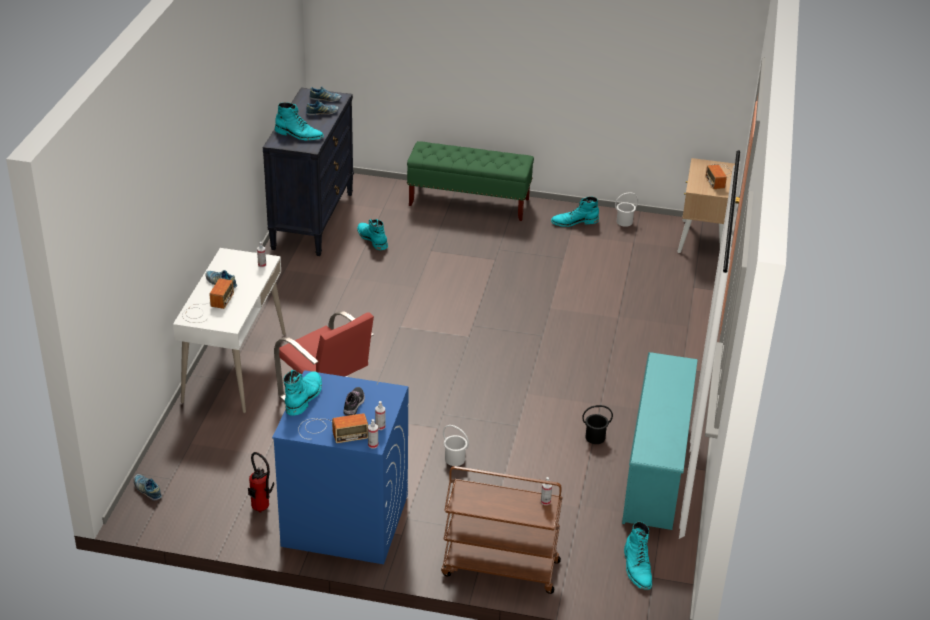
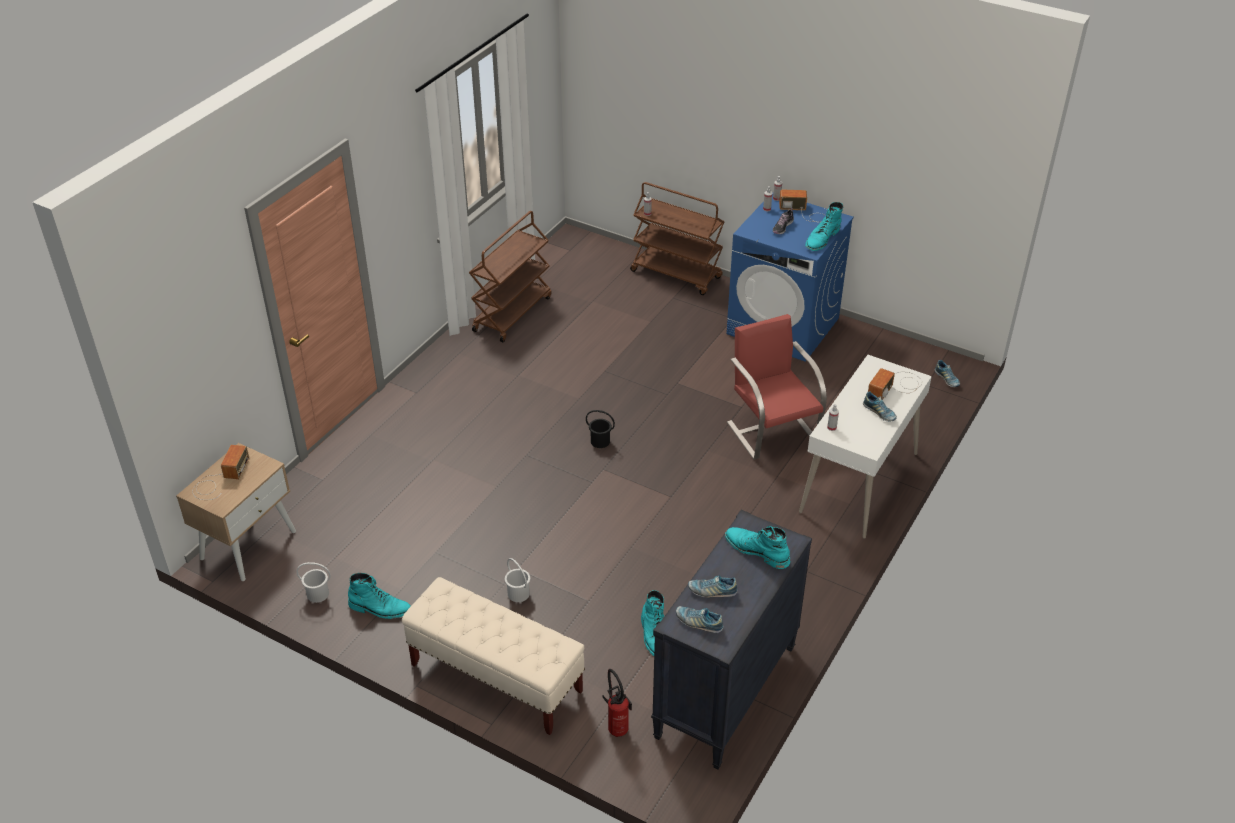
camera: 160 degrees left, 5 degrees up
fire extinguisher [248,452,274,512] -> fire extinguisher moved to [603,669,632,737]
green bench [407,141,534,221] -> beige bench [402,577,585,735]
white bucket [443,425,469,466] -> white bucket moved to [505,558,530,602]
black bucket [582,405,613,444] -> black bucket moved to [586,410,615,448]
turquoise shoe rack [622,352,698,530] -> brown cart [469,211,551,343]
turquoise boot [624,521,652,590] -> none

